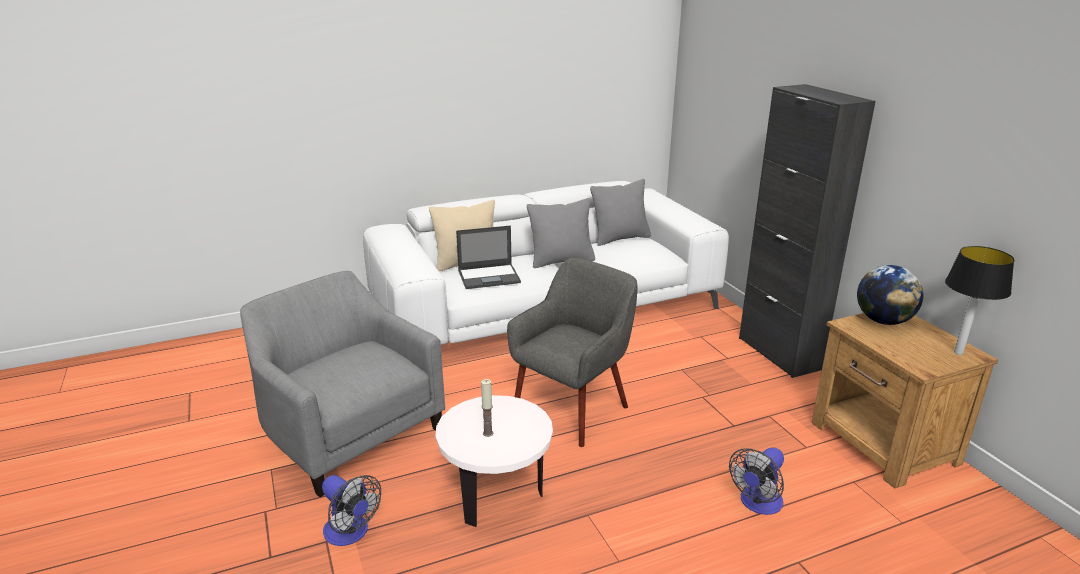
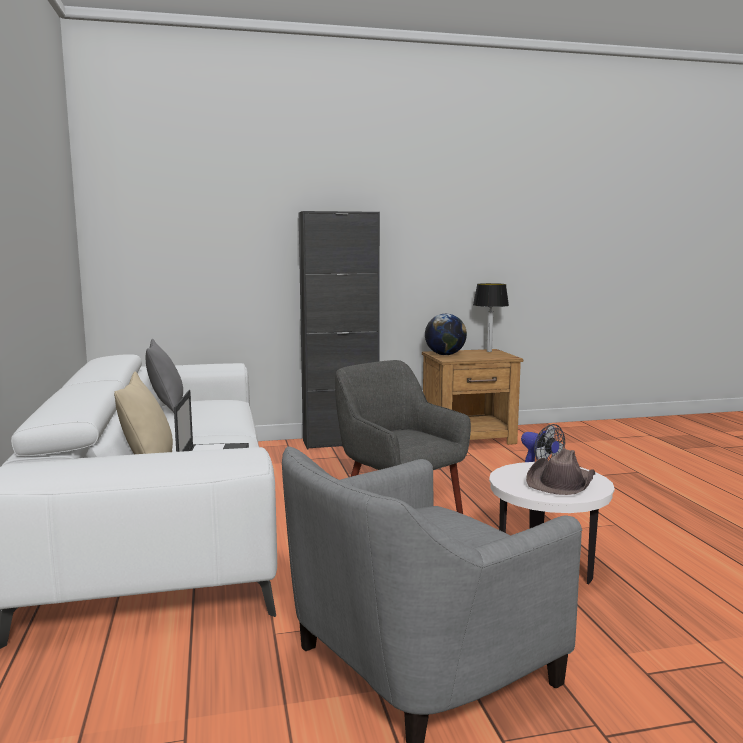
camera: 80 degrees left, 15 degrees down
fan [322,475,381,546] -> none
candle [481,379,493,437] -> brown hat [526,448,595,495]
grey pillow [527,198,595,268] -> none

